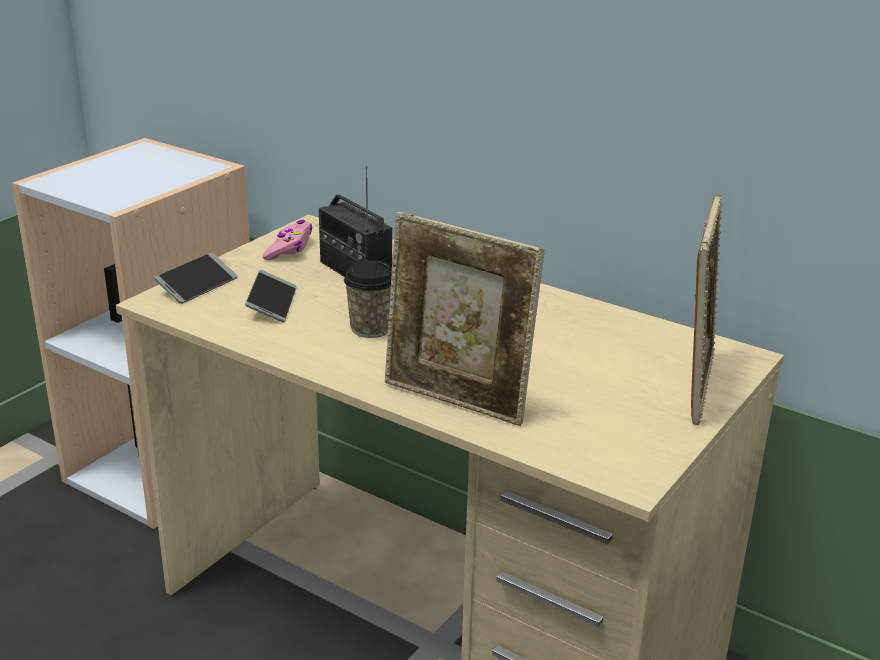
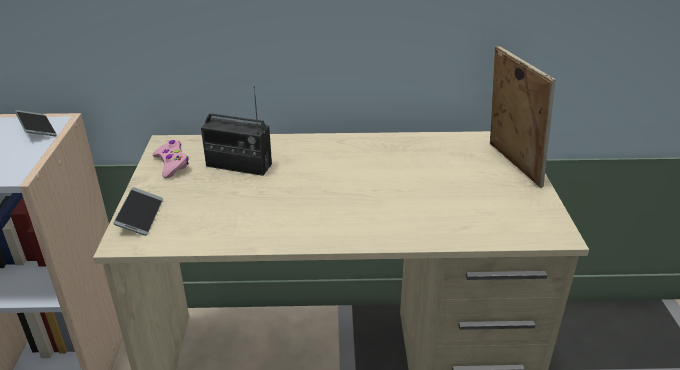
camera: 35 degrees left, 5 degrees up
phone [245,270,297,322] -> phone moved to [15,110,57,136]
cup [344,260,392,338] -> none
picture frame [385,212,544,426] -> none

